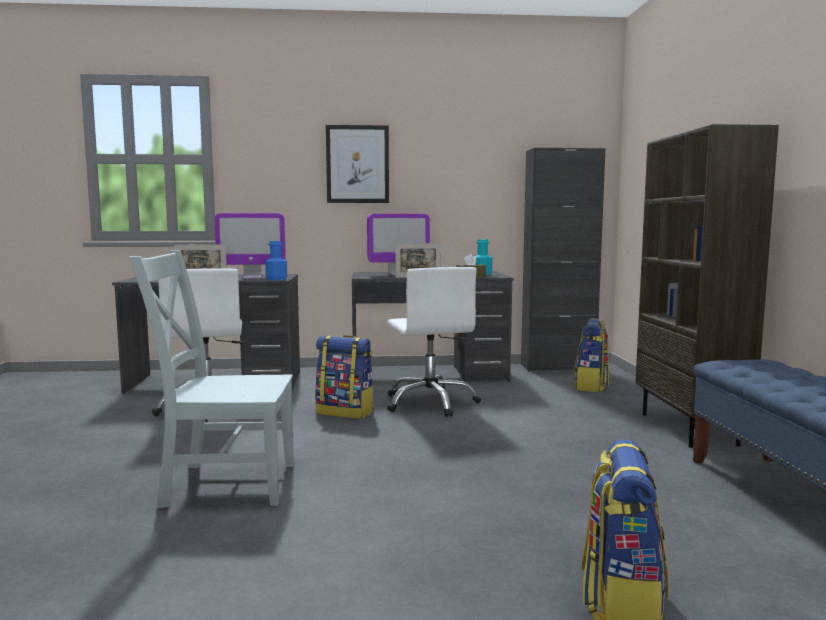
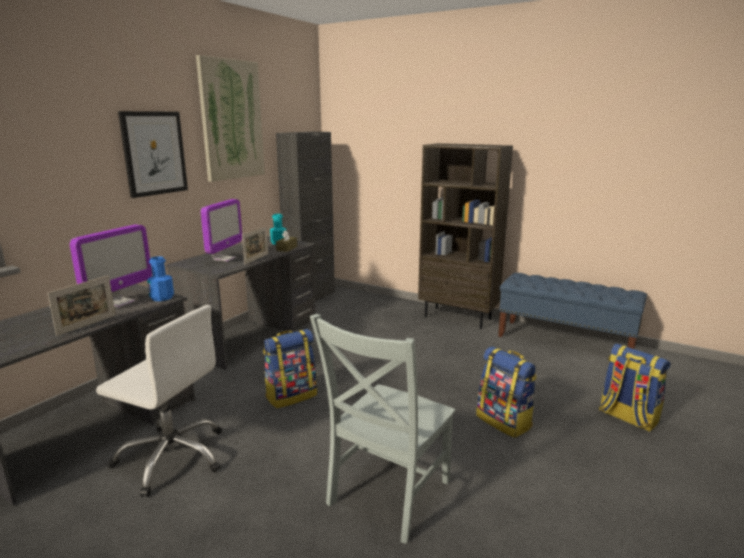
camera: 55 degrees left, 10 degrees up
white office chair [387,267,481,417] -> none
backpack [574,318,609,392] -> backpack moved to [476,346,537,438]
none -> picture [196,55,265,182]

